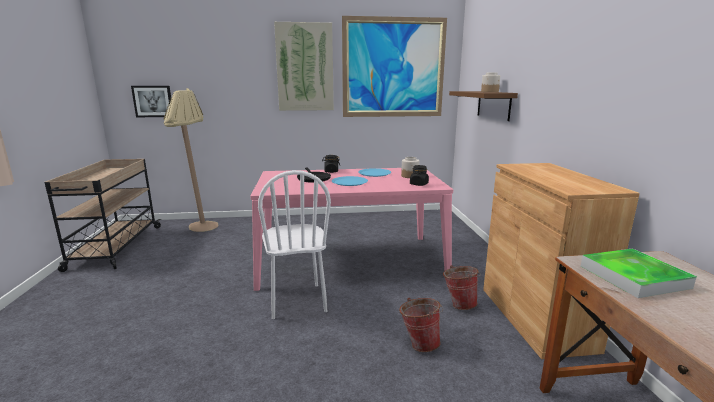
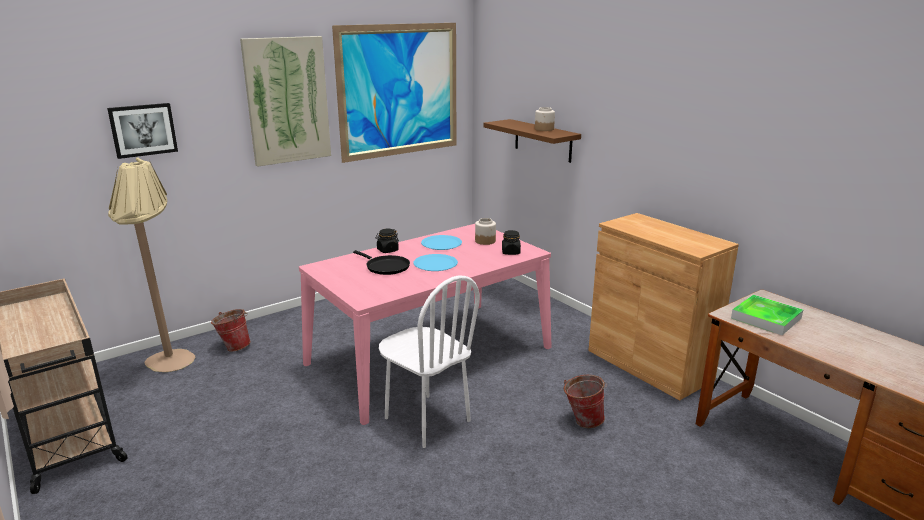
camera: 30 degrees left, 5 degrees up
picture [131,86,171,117] -> picture moved to [107,103,178,159]
bucket [443,265,481,310] -> bucket moved to [211,309,251,352]

